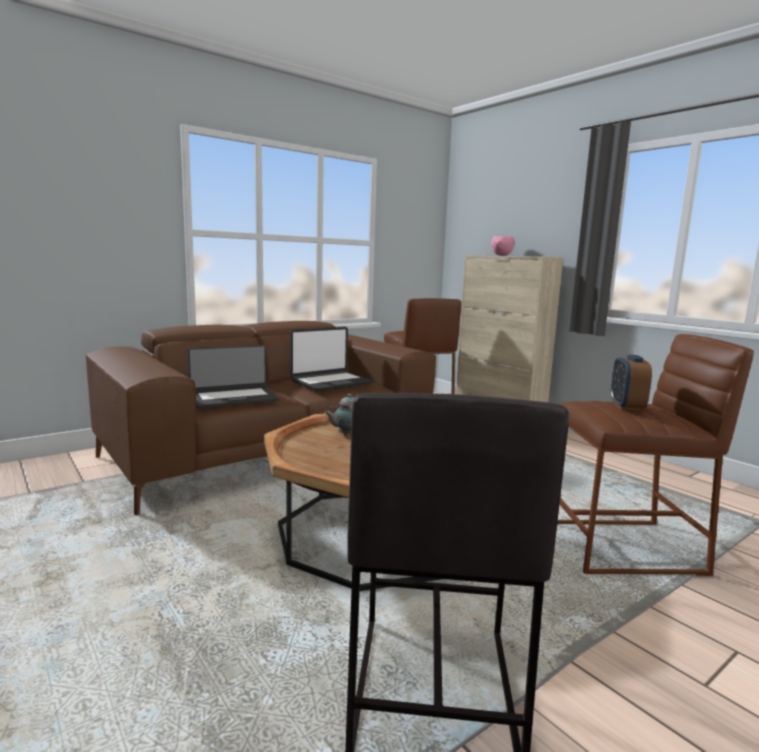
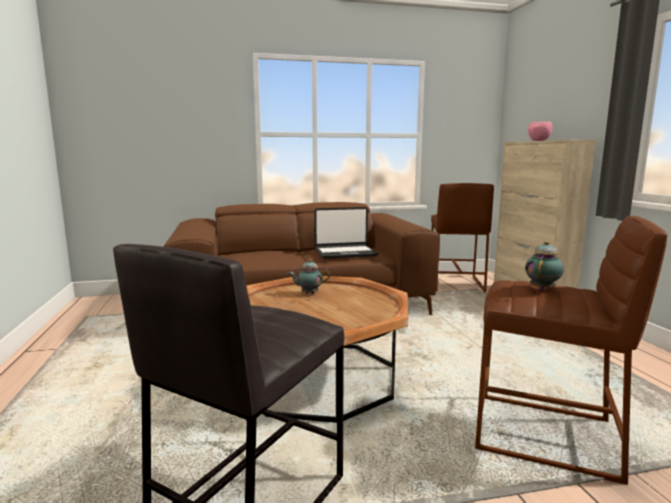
camera: 25 degrees right, 0 degrees up
laptop [188,345,279,408] -> none
alarm clock [611,355,652,411] -> teapot [525,241,564,290]

